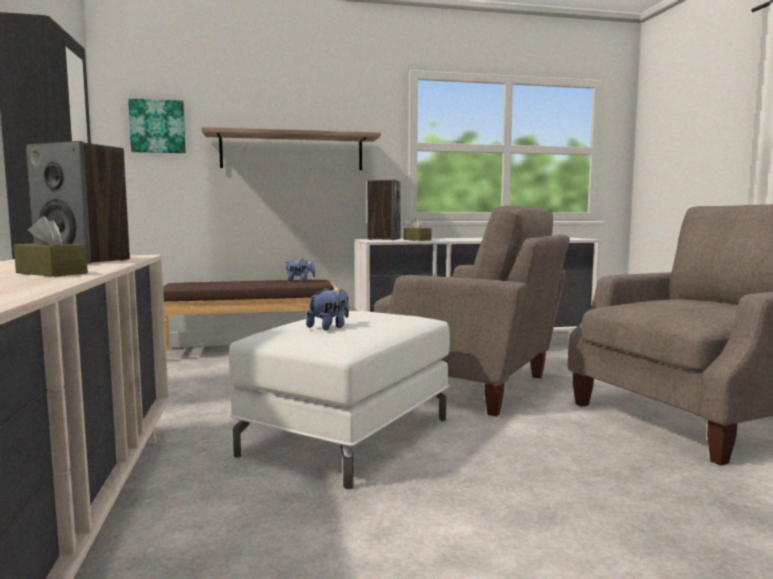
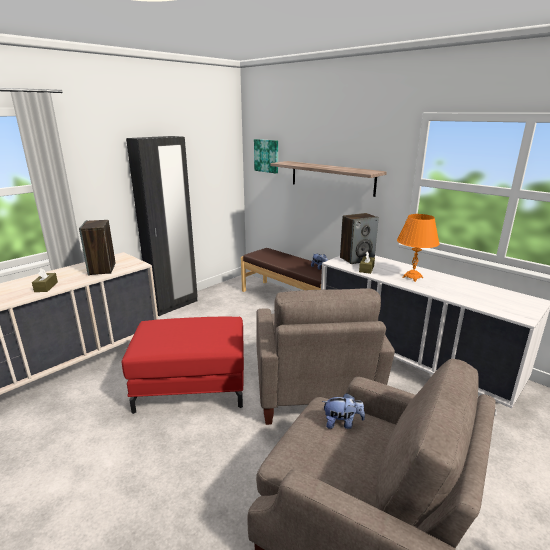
camera: 55 degrees right, 15 degrees up
white ottoman [229,311,450,489] -> red ottoman [122,316,244,414]
plush toy [306,288,349,330] -> plush toy moved to [322,393,365,429]
none -> orange table lamp [397,214,440,282]

